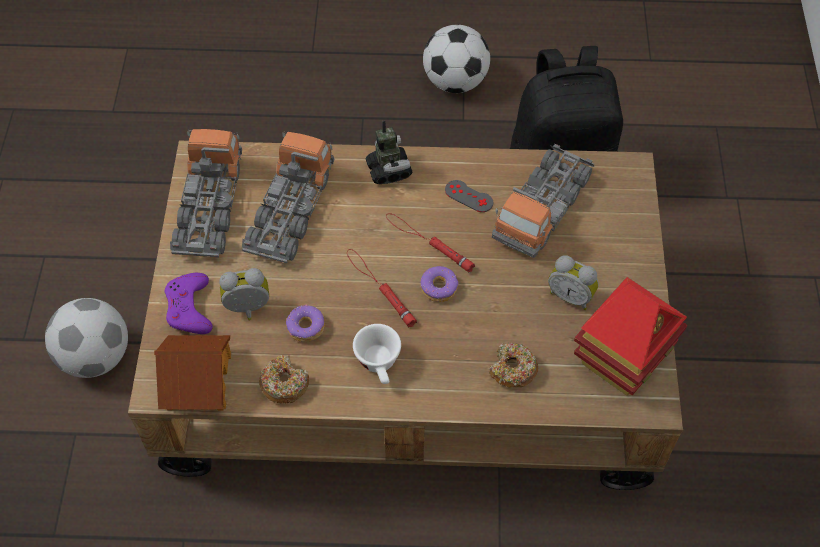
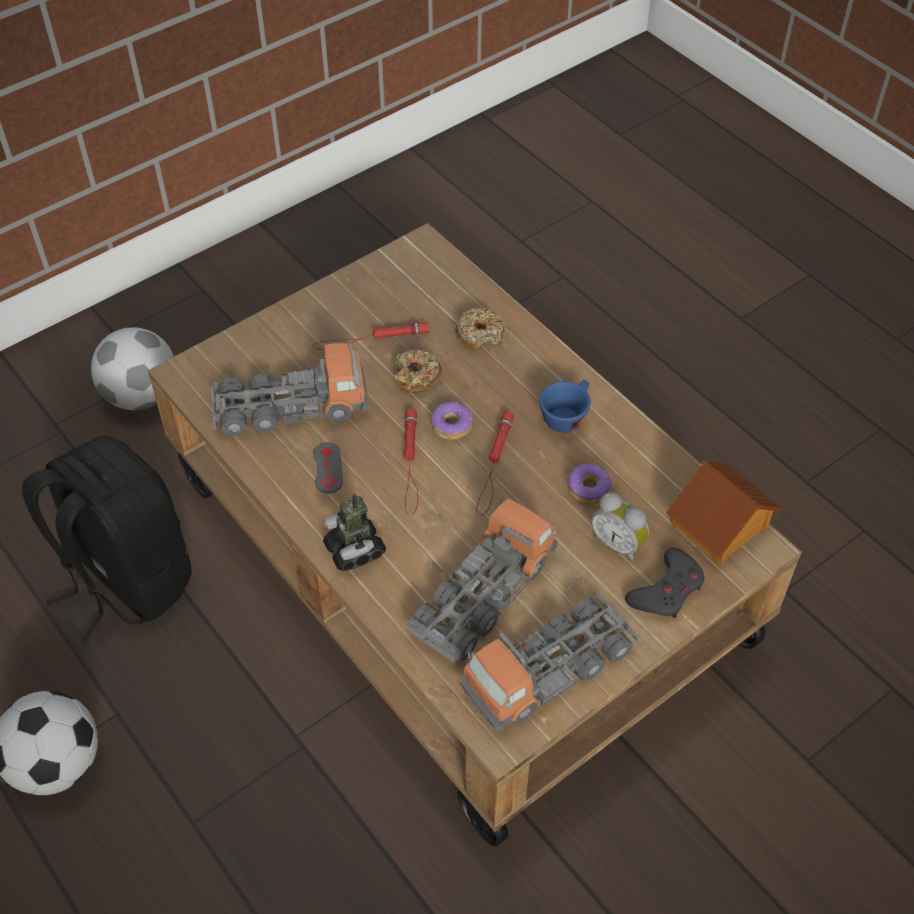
camera: 130 degrees left, 5 degrees down
football [45,298,128,378] -> football moved to [91,327,174,410]
purple game controller [165,273,213,334] -> grey game controller [625,548,705,618]
toy truck [242,131,334,263] -> toy truck turned 150 degrees clockwise [406,495,558,663]
donut [259,355,309,404] -> donut moved to [394,350,442,393]
white cup [353,324,401,384] -> blue cup [539,380,591,433]
toy robot [365,120,413,184] -> toy robot turned 60 degrees counterclockwise [323,494,386,571]
alarm clock [548,255,599,310] -> red flashlight [312,322,429,350]
toy house [574,277,687,396] -> none

